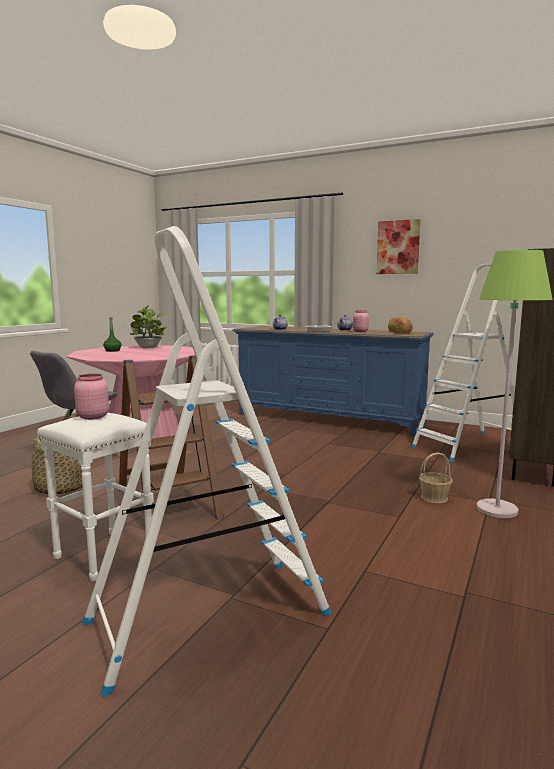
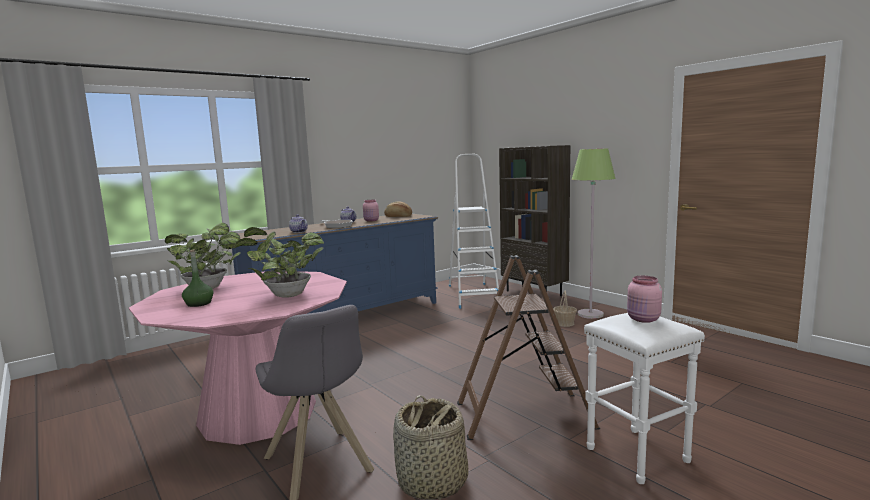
camera: 65 degrees left, 0 degrees up
white step ladder [82,226,331,696] -> none
picture [376,219,421,274] -> none
none -> potted plant [234,227,324,298]

